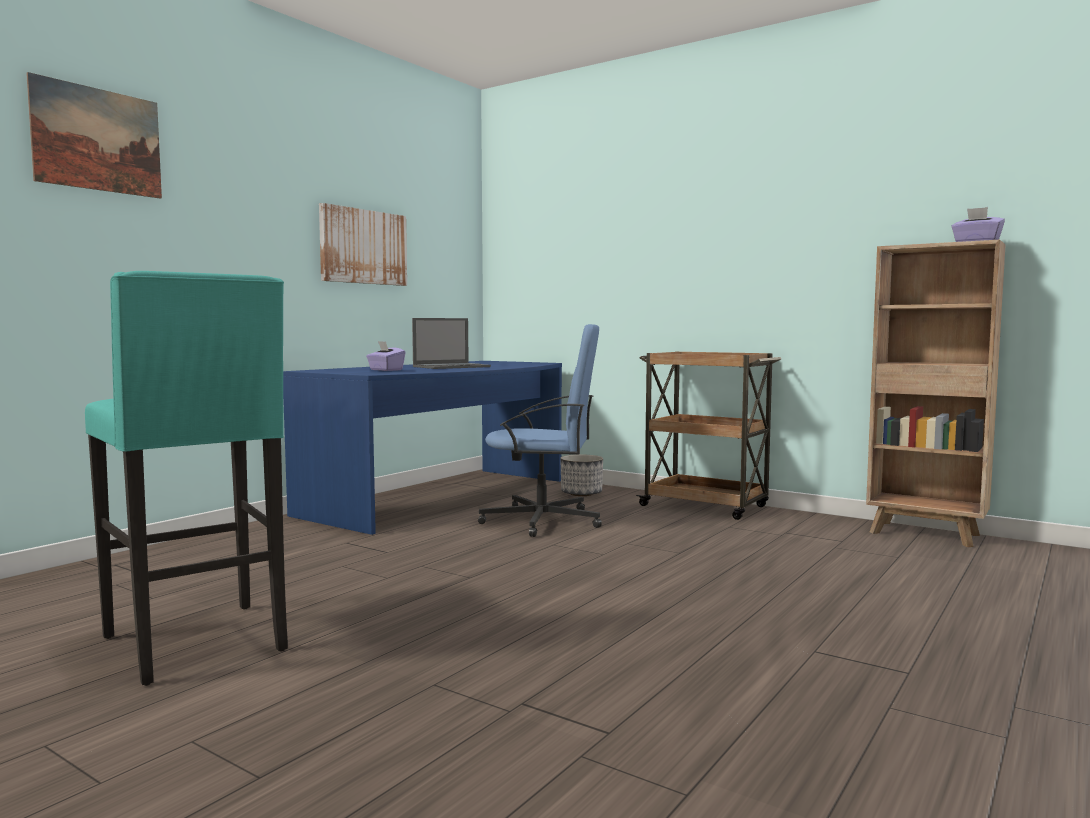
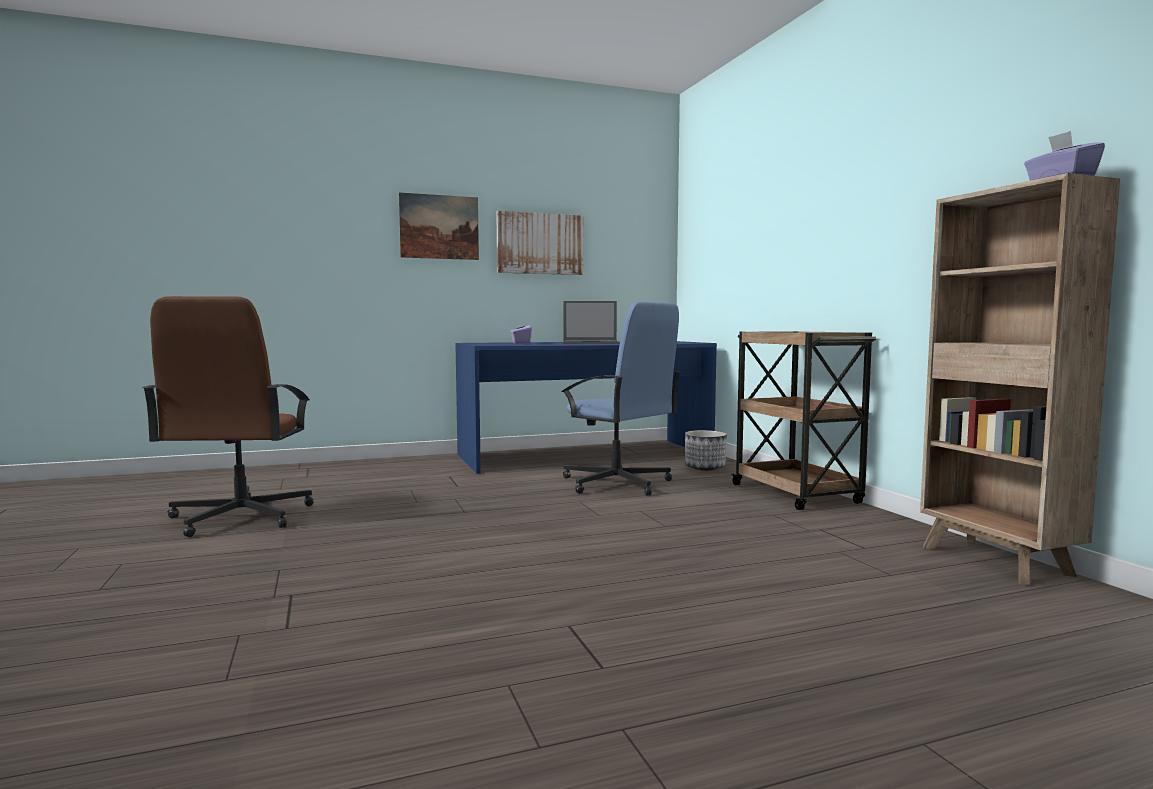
camera: 35 degrees right, 0 degrees up
picture [26,72,162,198] -> picture moved to [399,192,479,260]
turquoise stool [85,271,288,686] -> brown office chair [142,296,313,537]

